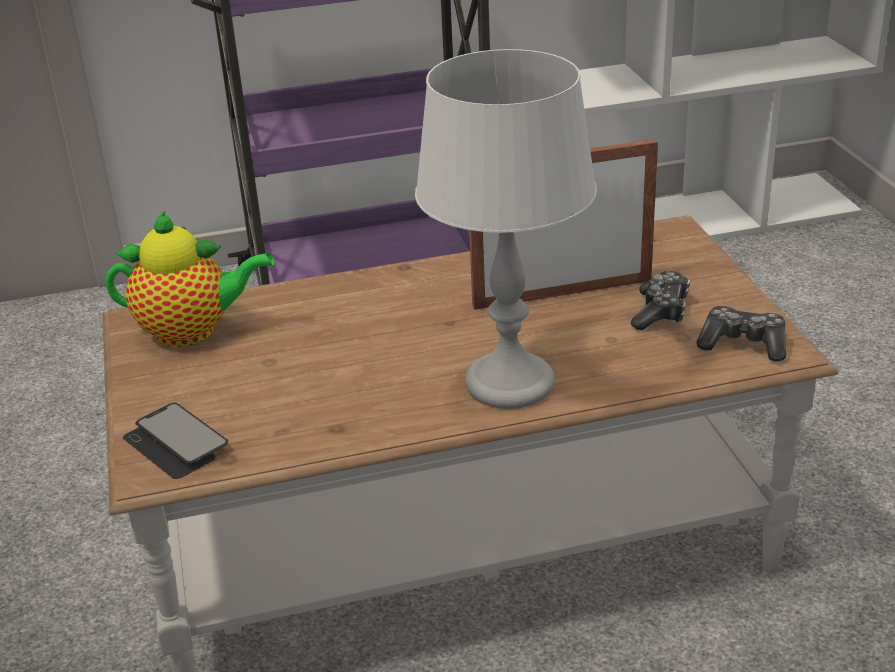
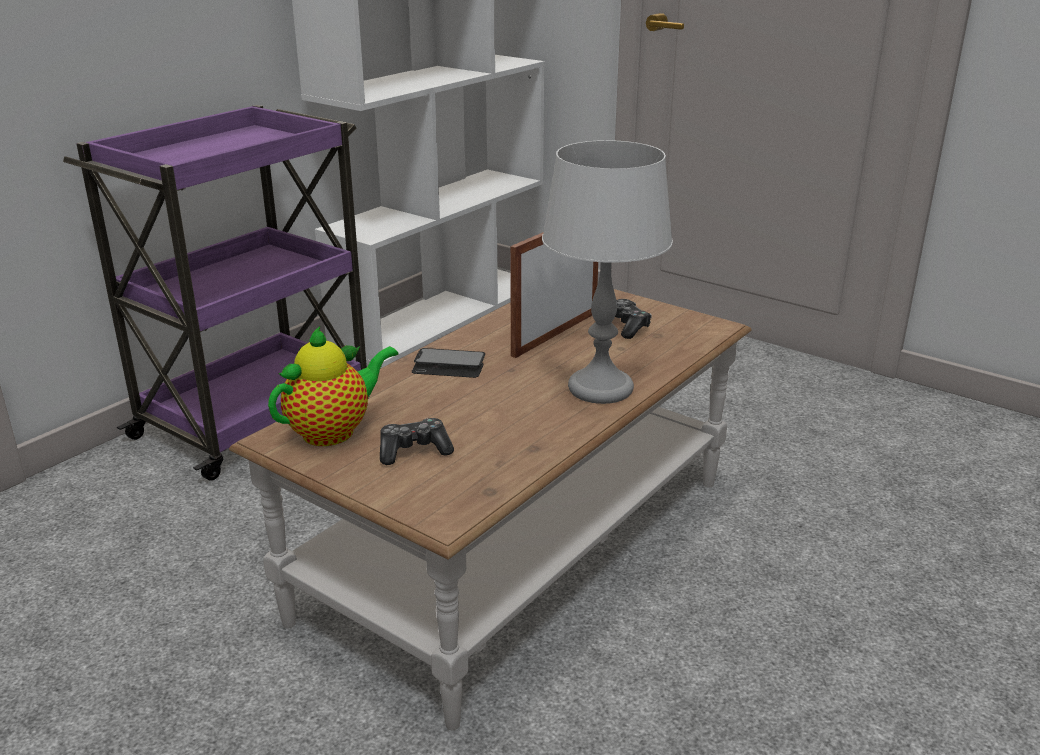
camera: 40 degrees left, 5 degrees down
phone [123,403,228,479] -> phone moved to [412,348,485,378]
game controller [696,306,787,362] -> game controller moved to [380,418,454,465]

